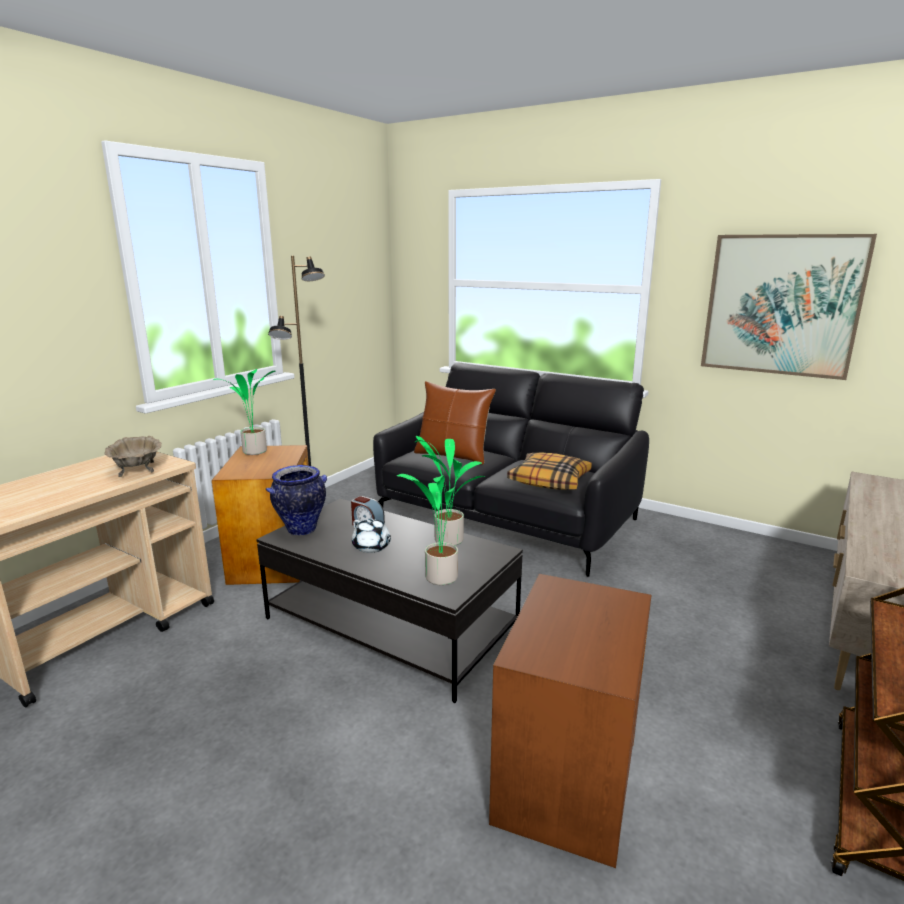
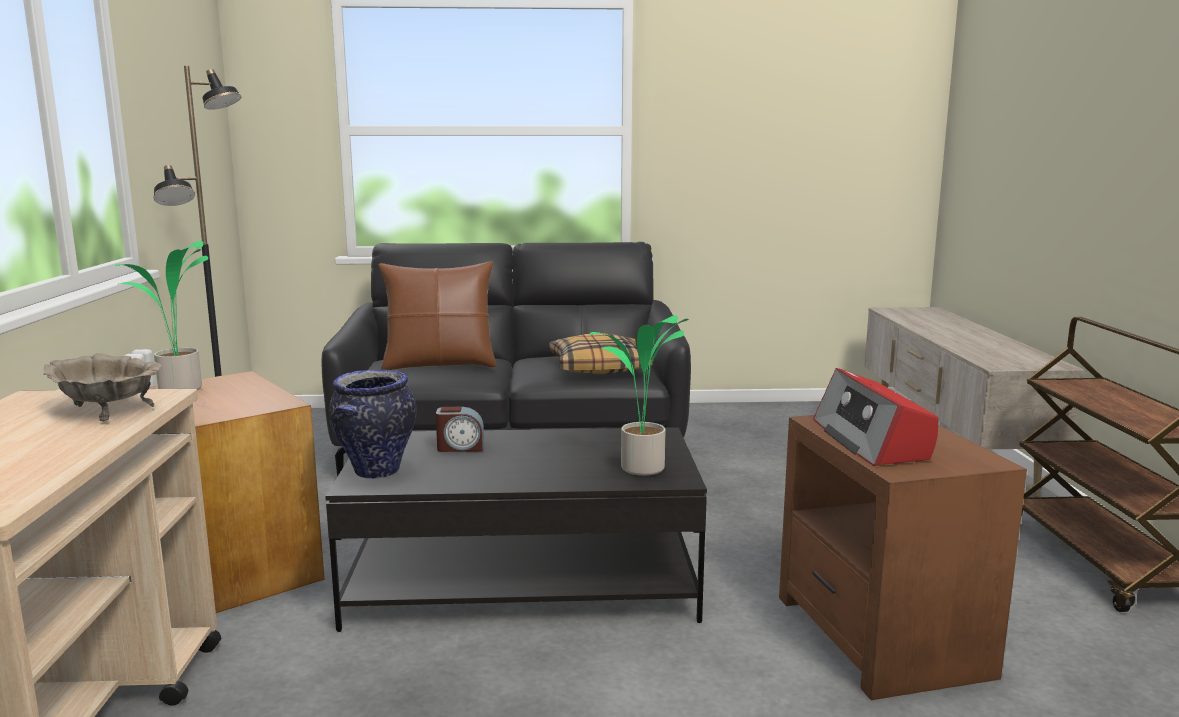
camera: 35 degrees left, 5 degrees down
white teapot [352,519,391,553] -> none
potted plant [414,436,482,546] -> none
picture [701,234,877,380] -> none
none -> radio [813,368,938,466]

